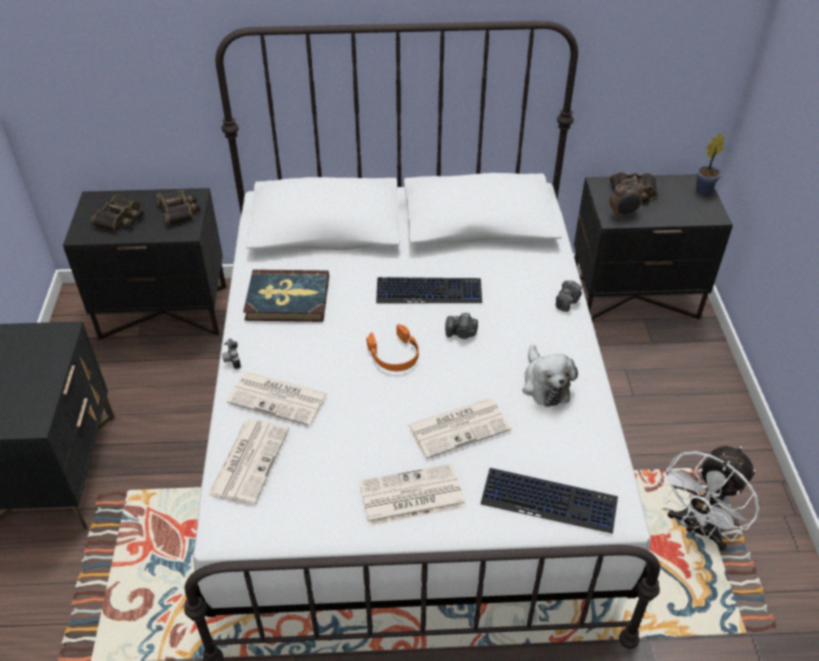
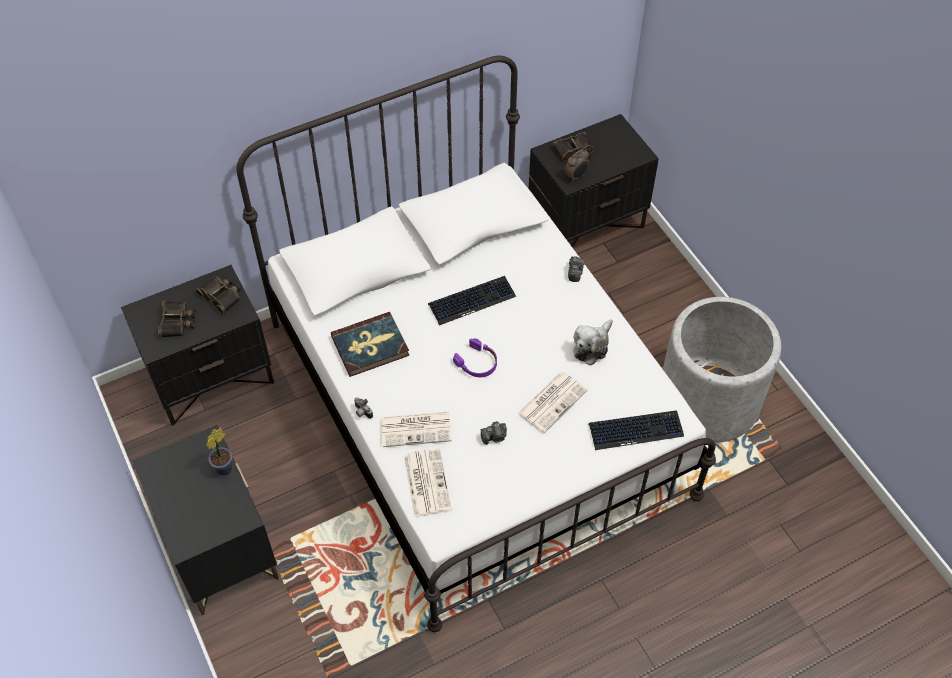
camera: 25 degrees left, 10 degrees up
newspaper [359,464,466,526] -> none
orange headphones [367,324,419,371] -> purple headphones [453,338,497,377]
camera [445,313,478,339] -> camera moved to [481,421,507,445]
plush toy [522,345,578,407] -> plush toy turned 75 degrees clockwise [573,319,613,366]
white fan [659,446,759,551] -> grey planter [663,297,781,443]
potted plant [696,134,725,195] -> potted plant moved to [206,427,232,476]

